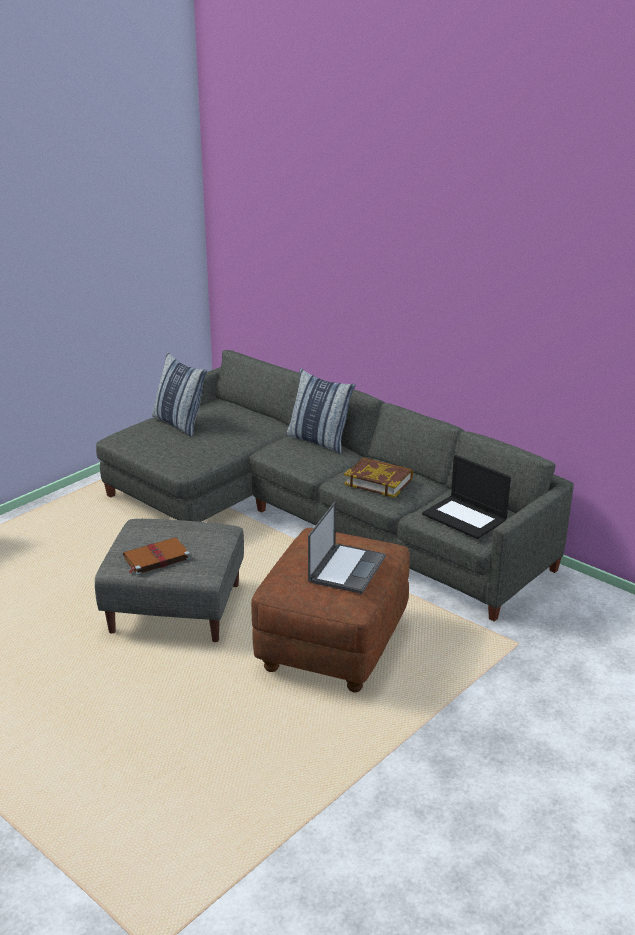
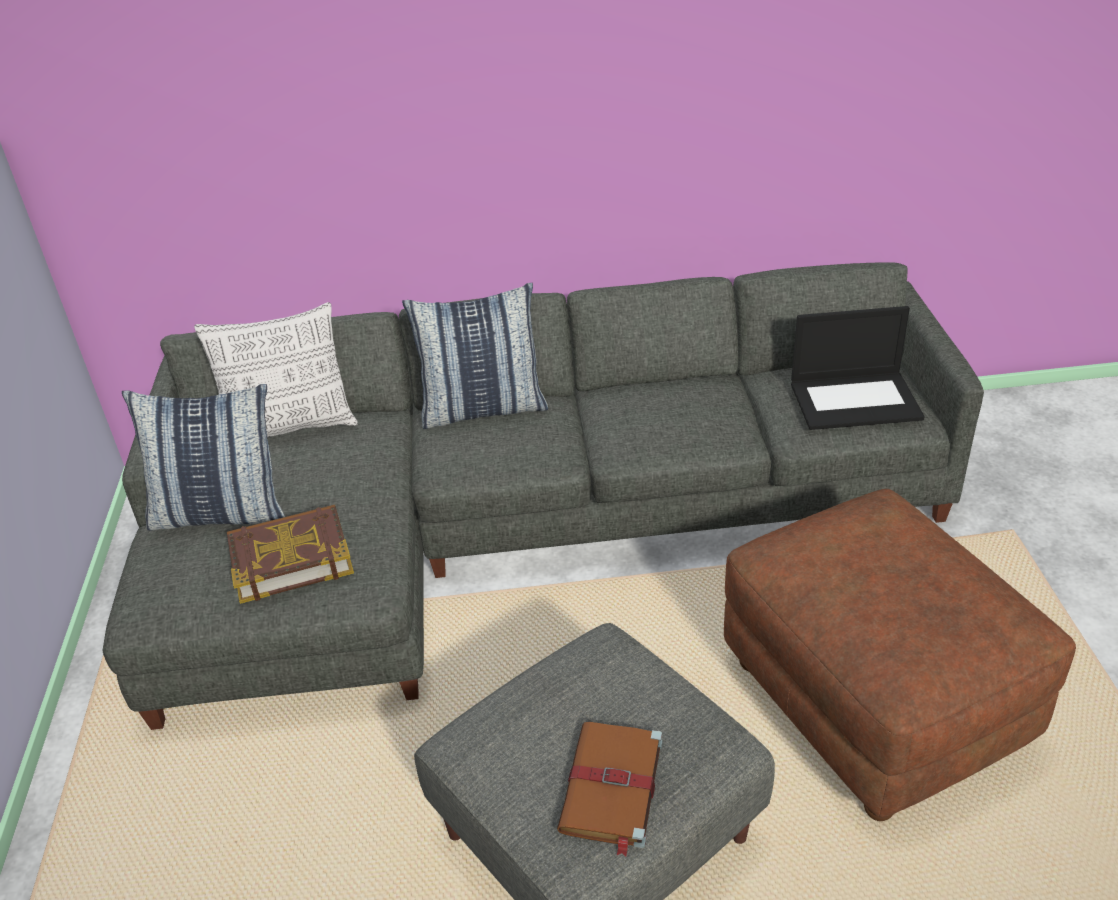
camera: 45 degrees left, 10 degrees up
laptop [308,501,386,594] -> none
book [344,457,413,498] -> book moved to [227,505,354,604]
none -> pillow [194,302,358,437]

